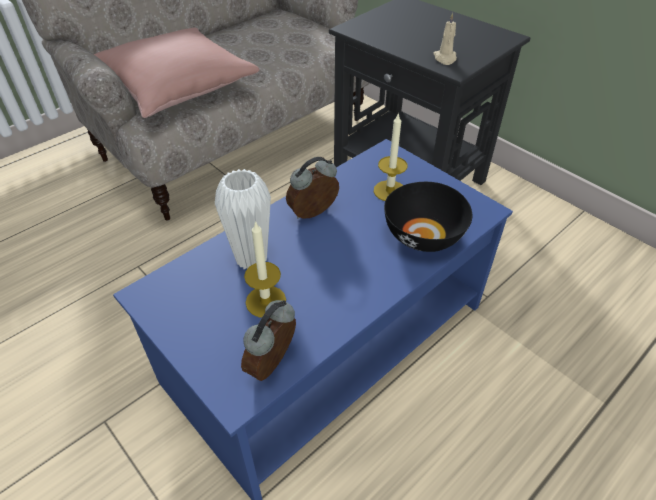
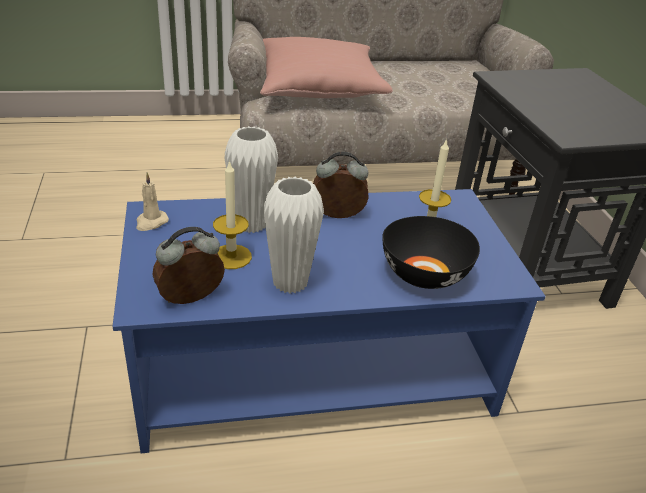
camera: 30 degrees right, 10 degrees down
beige candle [433,12,457,65] -> beige candle moved to [136,172,169,231]
none -> white vase [263,177,324,293]

